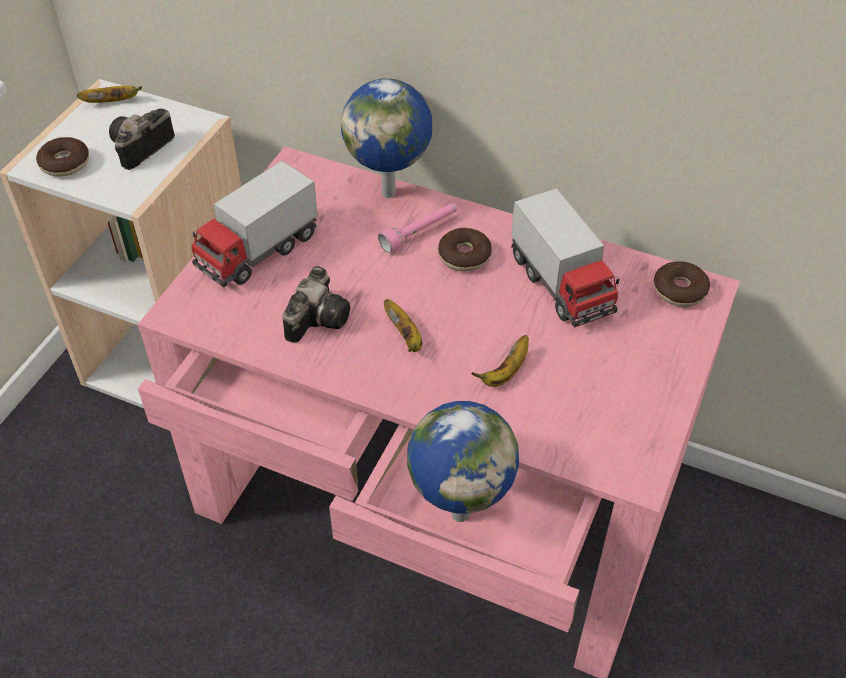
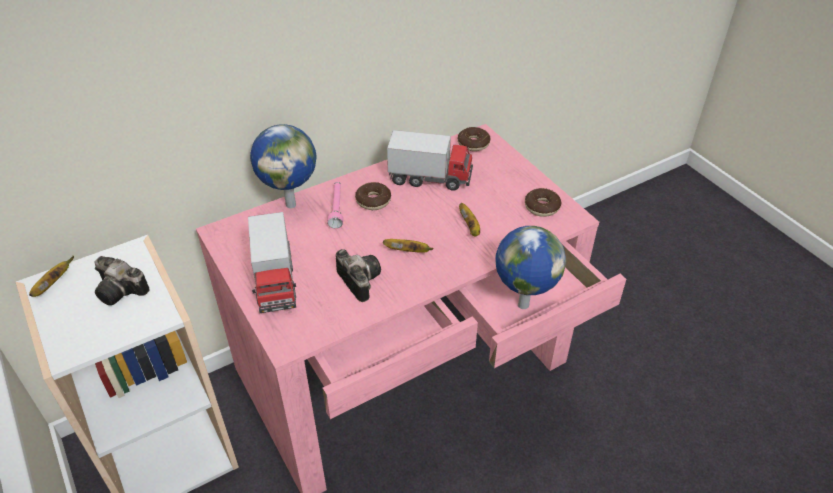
camera: 55 degrees left, 5 degrees down
donut [36,137,89,177] -> donut moved to [525,188,561,217]
camera [109,108,175,170] -> camera turned 45 degrees counterclockwise [94,256,150,305]

